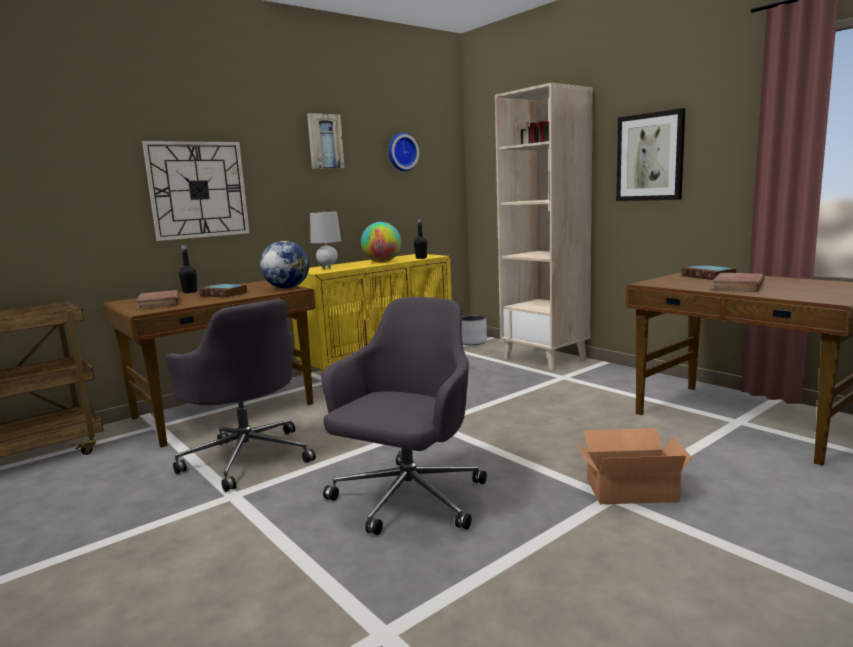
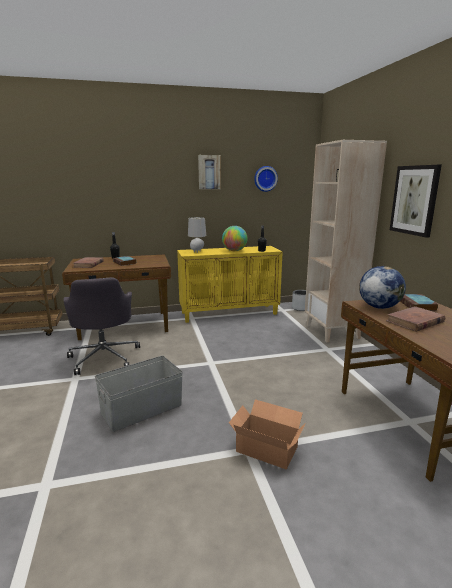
camera: 25 degrees right, 5 degrees up
wall clock [142,141,249,241] -> none
globe [260,240,309,289] -> globe moved to [359,266,406,309]
grey office chair [322,297,487,535] -> grey storage box [95,356,183,432]

